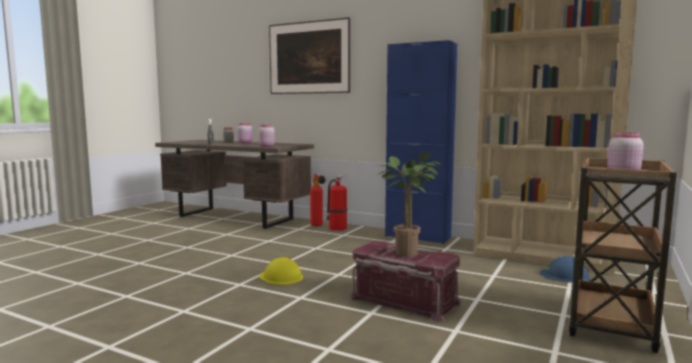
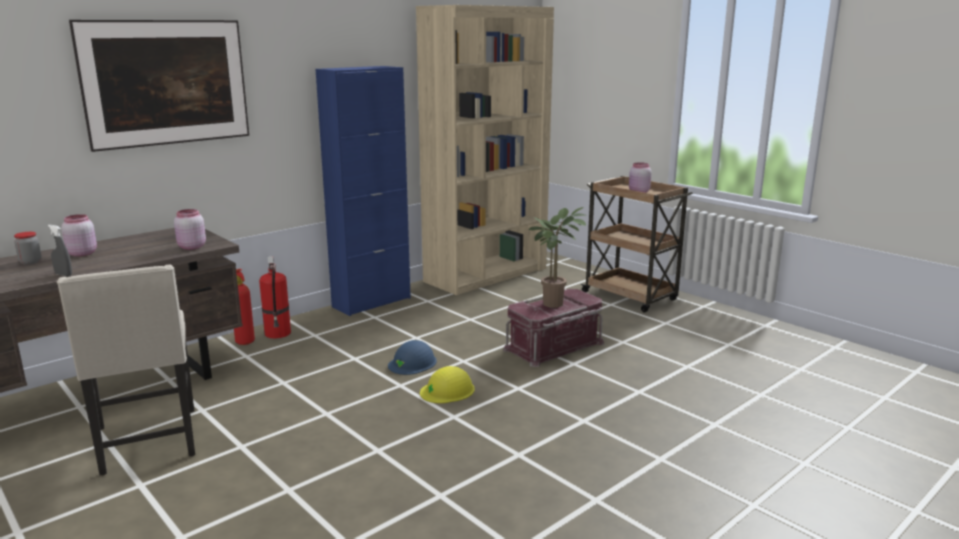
camera: 70 degrees left, 10 degrees up
blue hard hat [540,256,590,283] -> blue hard hat moved to [388,340,437,375]
none -> beige chair [57,265,195,475]

